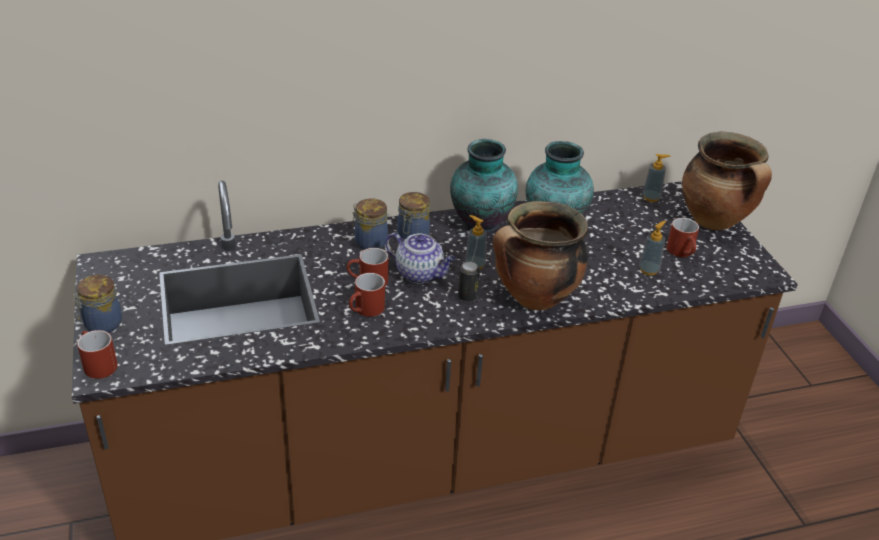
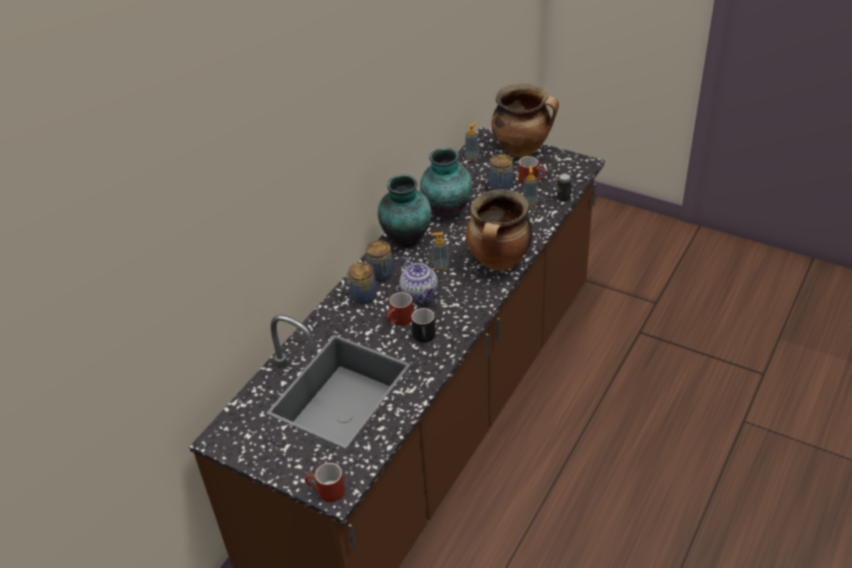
camera: 40 degrees left, 5 degrees up
jar [73,275,122,333] -> jar moved to [489,154,513,190]
red mug [349,273,385,317] -> black mug [411,308,436,343]
teapot [385,232,456,283] -> teapot turned 75 degrees clockwise [400,257,438,302]
can [458,261,480,302] -> can moved to [557,173,572,202]

